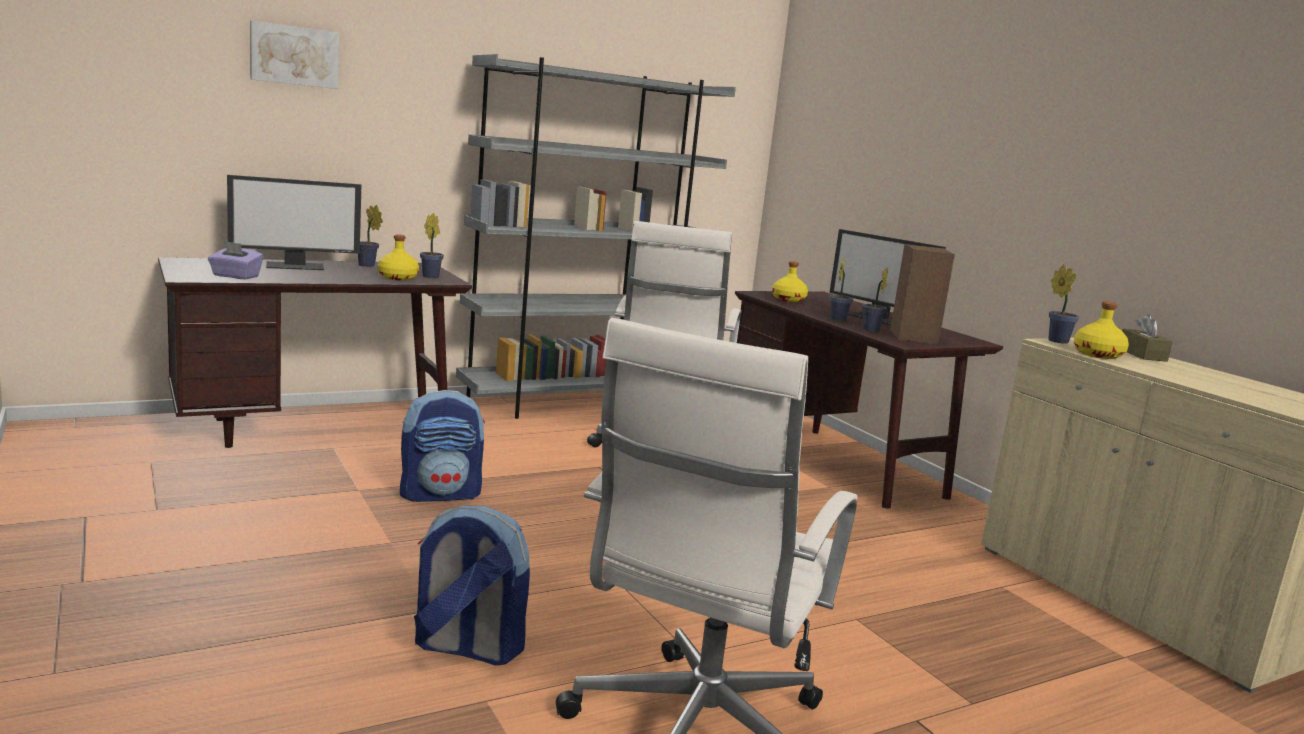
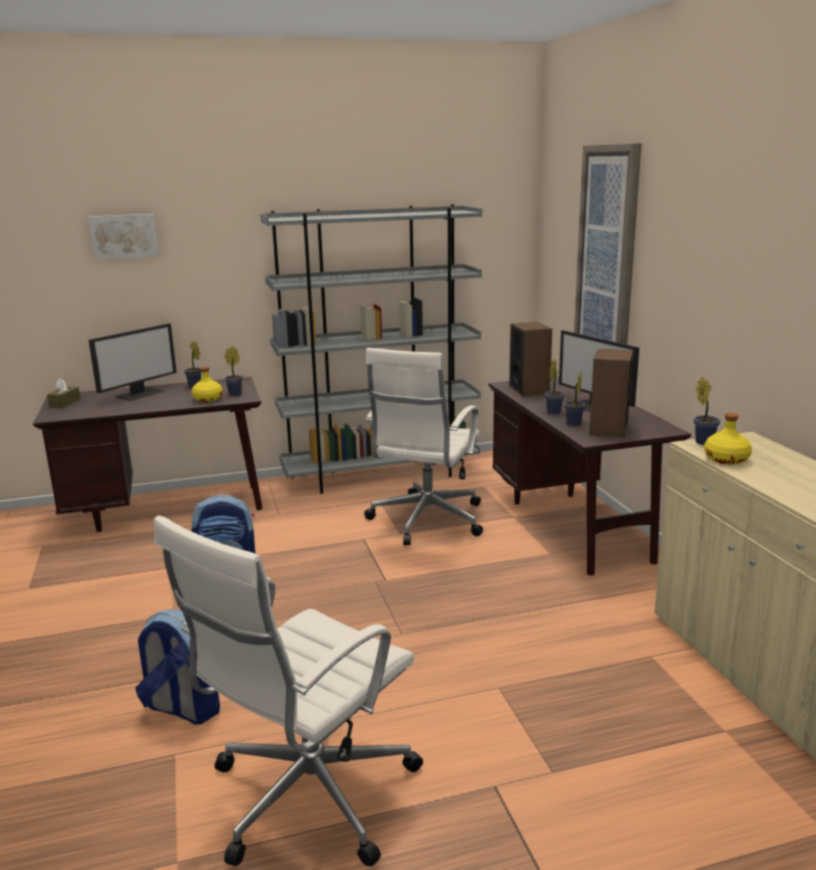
camera: 15 degrees right, 5 degrees up
purple tissue box [208,241,263,279] -> none
monitor [227,175,361,270] -> monitor turned 45 degrees counterclockwise [89,323,177,401]
yellow bottle [772,261,808,302] -> speaker [509,322,552,396]
brown tissue box [1122,314,1173,362] -> brown tissue box moved to [47,378,81,408]
none -> picture [574,143,641,345]

